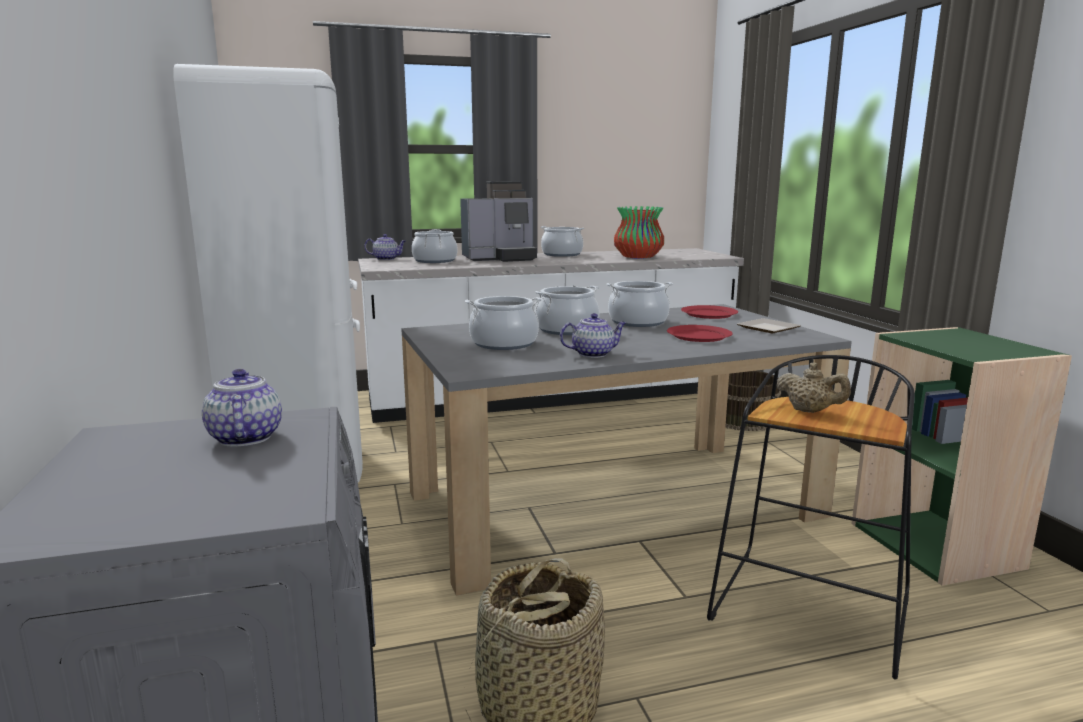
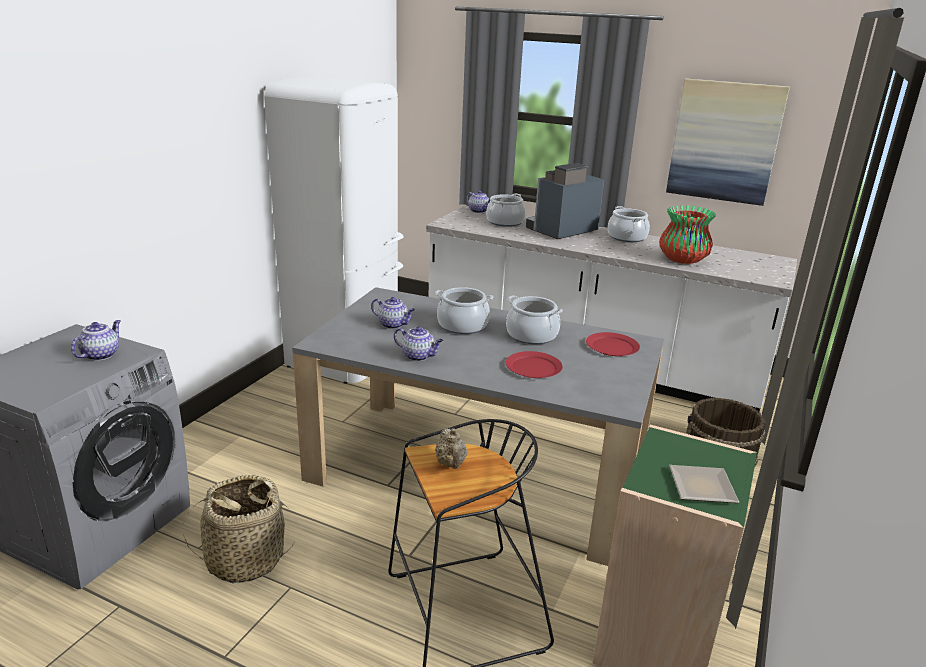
camera: 40 degrees right, 10 degrees up
coffee machine [460,181,537,262] -> coffee machine turned 120 degrees clockwise [526,163,604,239]
cooking pot [465,296,542,350] -> teapot [371,297,415,329]
plate [737,318,801,333] -> plate moved to [669,465,739,503]
none -> picture [666,79,790,206]

